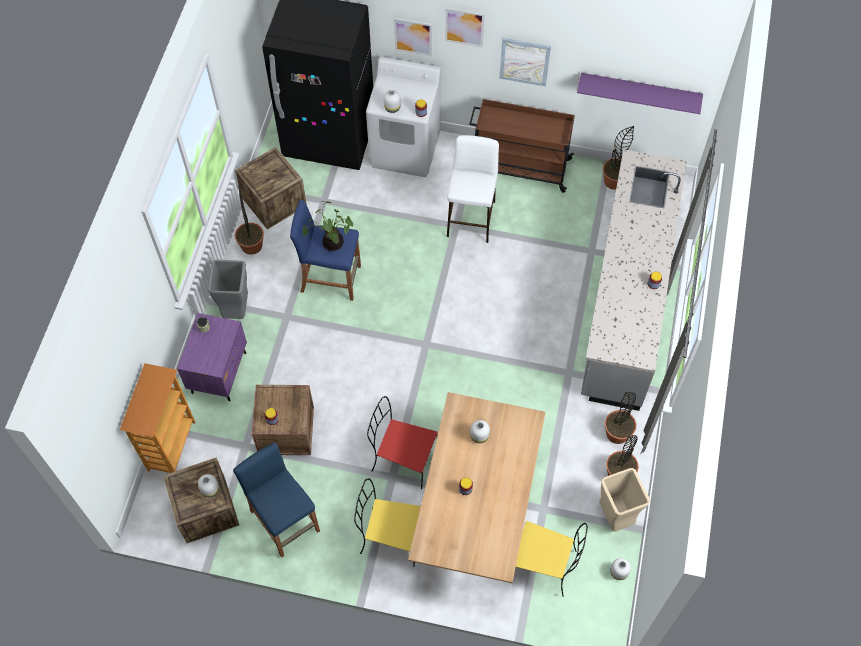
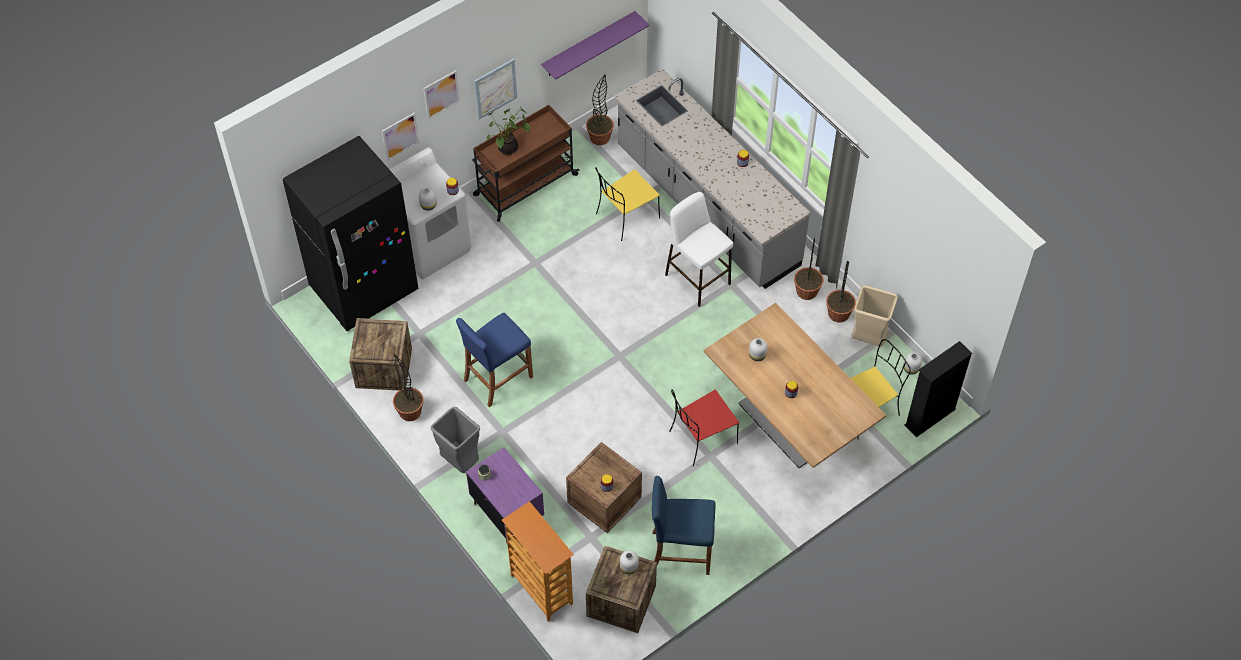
camera: 50 degrees left, 5 degrees down
potted plant [303,201,353,251] -> potted plant moved to [486,106,531,155]
yellow chair [354,478,421,567] -> yellow chair moved to [595,168,660,241]
white stool [447,135,499,243] -> white stool moved to [665,192,733,307]
none -> black bookcase [904,341,972,437]

